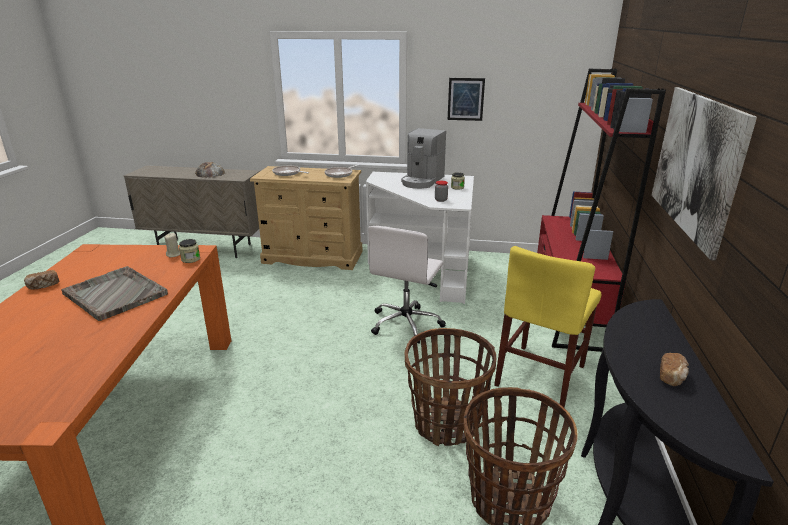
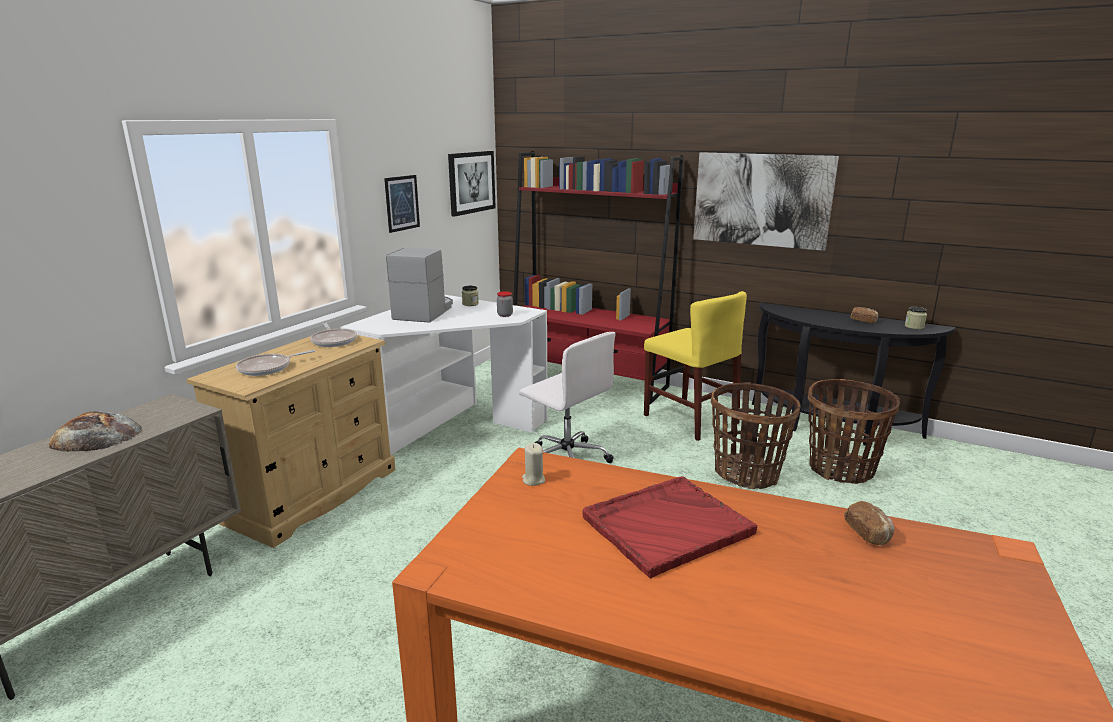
camera: 70 degrees left, 5 degrees down
bread [24,270,59,290] -> bread moved to [844,501,894,545]
grey tray [61,266,168,321] -> red tray [583,476,757,579]
jar [179,239,200,263] -> jar moved to [905,307,927,329]
coffee machine [401,128,446,189] -> coffee machine turned 120 degrees counterclockwise [386,248,453,323]
none -> picture [448,151,496,217]

